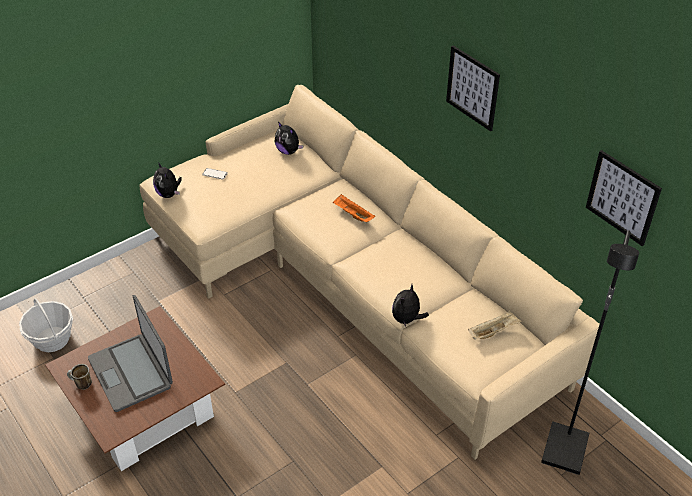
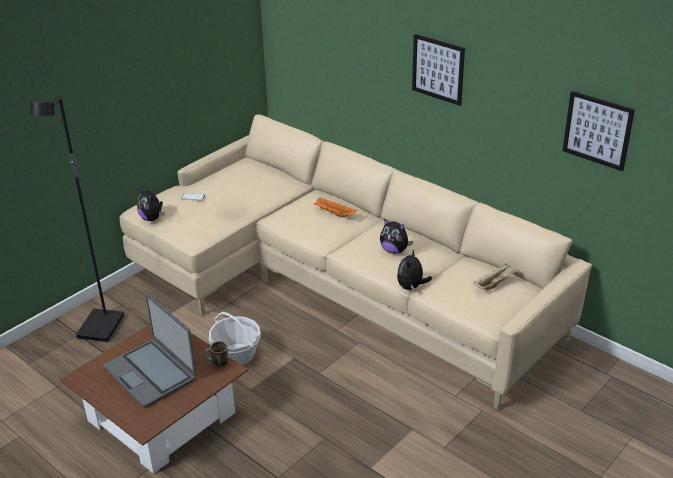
camera: 10 degrees left, 10 degrees down
basket [19,298,73,352] -> basket moved to [209,312,261,365]
mug [67,364,92,390] -> mug moved to [205,341,228,368]
plush toy [274,122,303,155] -> plush toy moved to [380,218,413,254]
black floor lamp [541,230,639,475] -> black floor lamp moved to [30,96,124,342]

